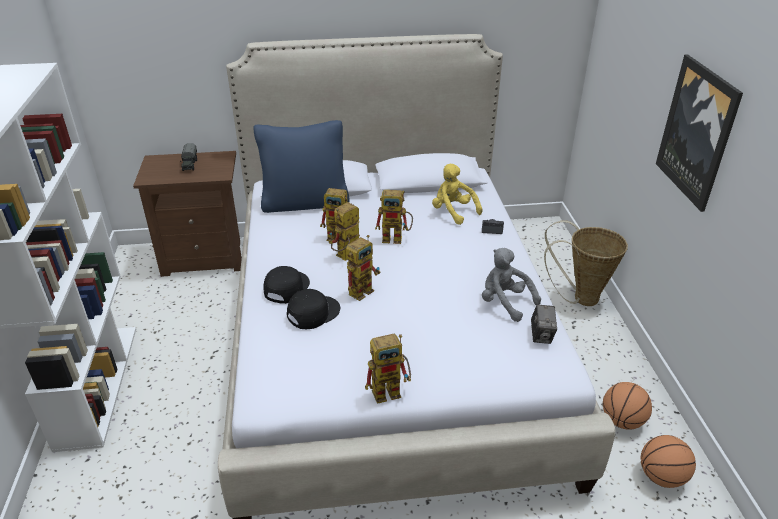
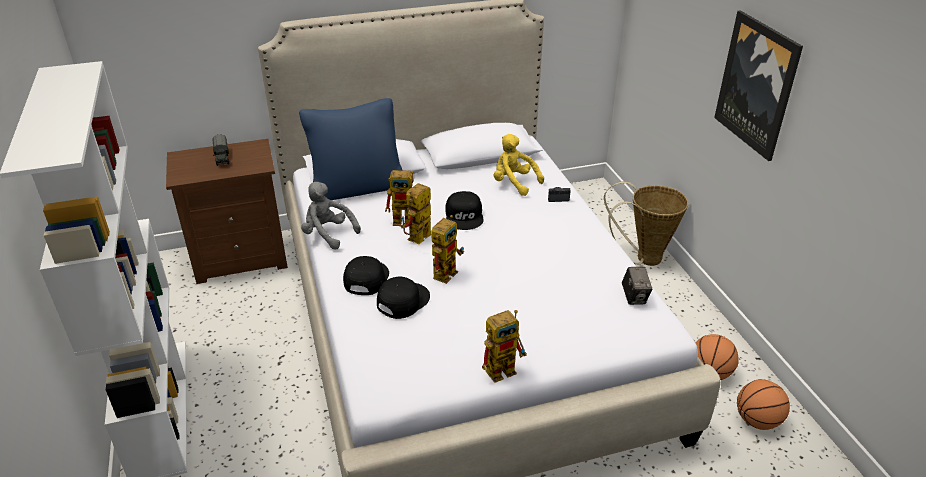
camera: 10 degrees left, 0 degrees up
toy robot [375,190,413,244] -> black cap [445,191,484,230]
grey plush toy [482,248,541,322] -> grey plush toy moved to [301,182,361,249]

